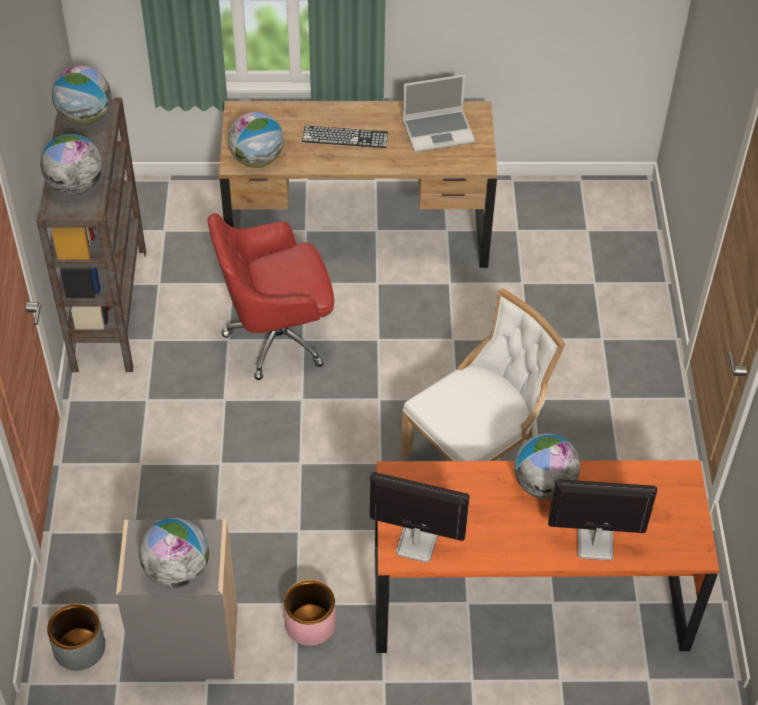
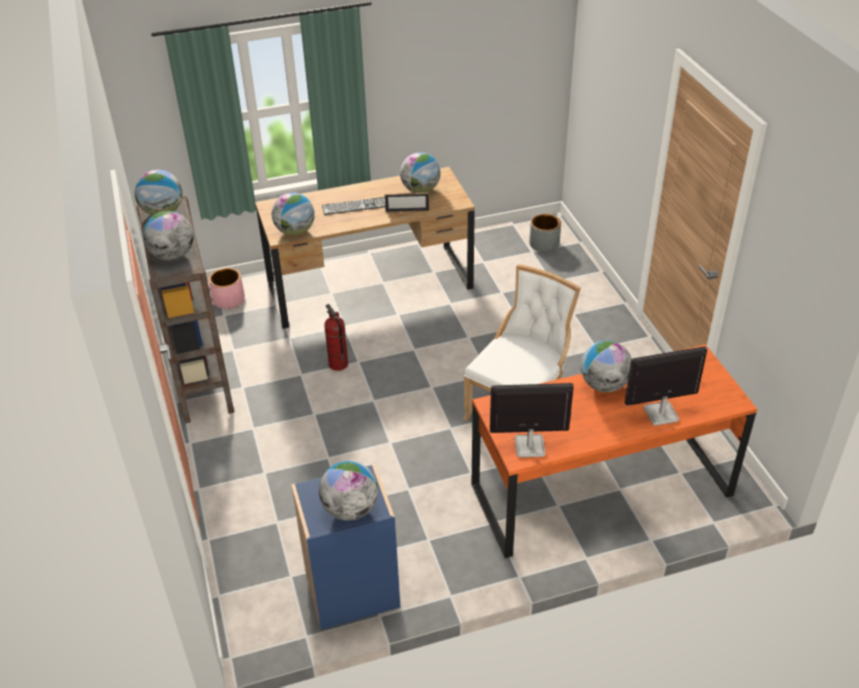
camera: 15 degrees left, 10 degrees down
grey planter [47,604,105,671] -> grey planter moved to [529,214,561,252]
grey bookcase [116,519,237,680] -> blue bookcase [291,464,401,630]
red office chair [208,213,334,380] -> fire extinguisher [324,304,348,371]
pink planter [284,580,336,646] -> pink planter moved to [209,268,245,309]
laptop [402,74,475,152] -> globe [400,152,441,193]
none -> picture frame [385,193,429,212]

